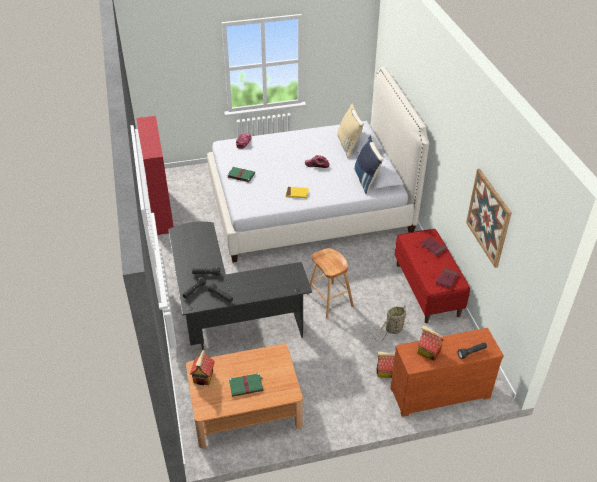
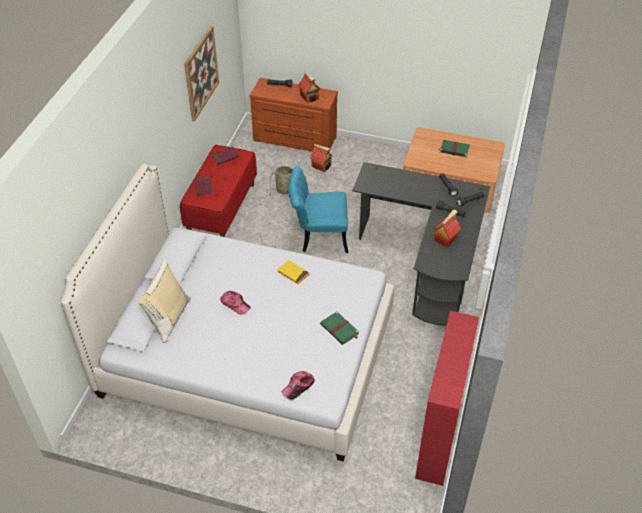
camera: 150 degrees left, 5 degrees up
toy house [190,349,215,385] -> toy house moved to [433,209,461,247]
brown stool [307,248,354,318] -> turquoise chair [289,166,348,253]
blue pillow [354,136,384,194] -> none

